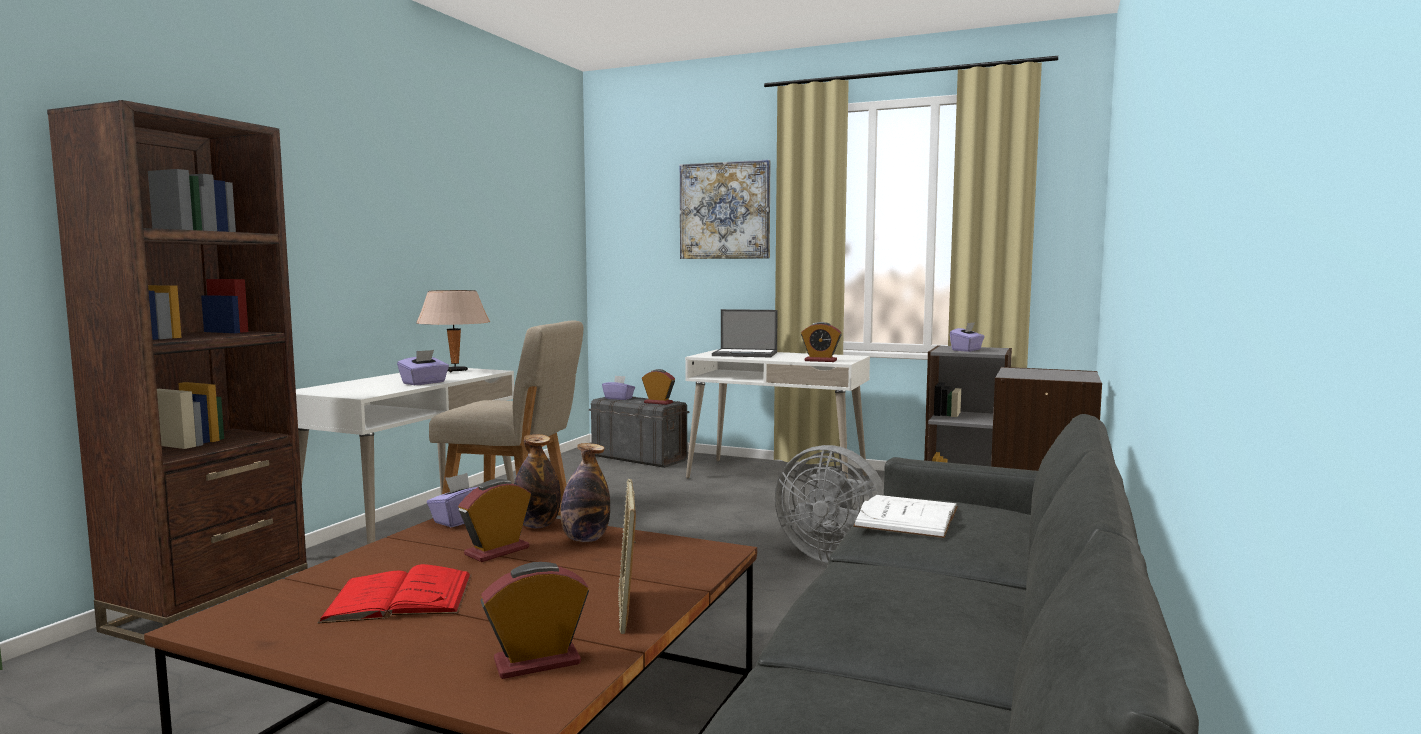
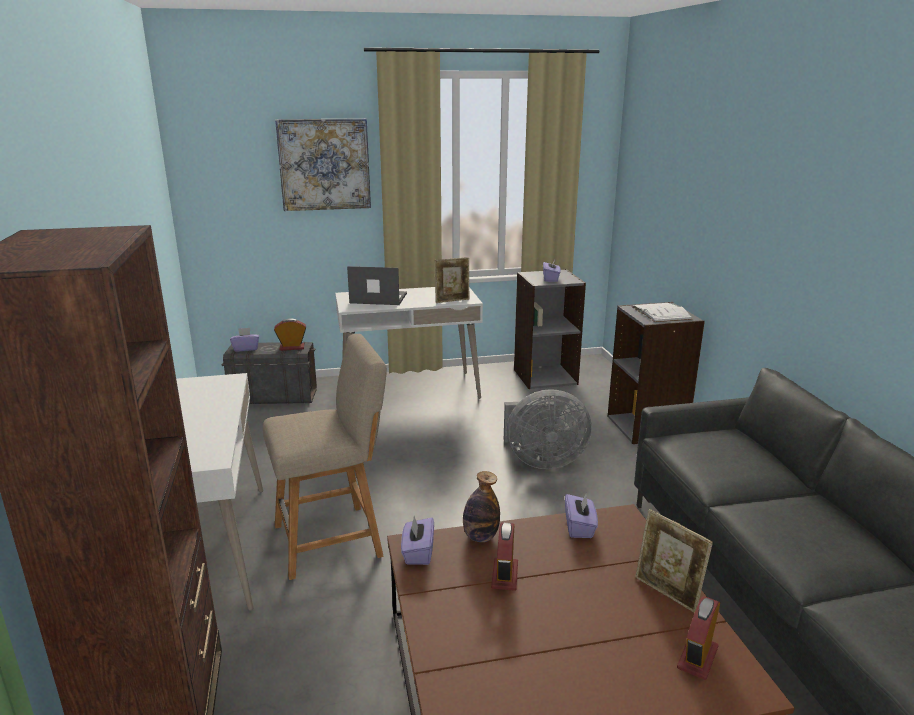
camera: 35 degrees left, 15 degrees up
red book [317,564,472,624] -> none
purple tissue box [397,350,449,385] -> purple tissue box moved to [565,493,598,538]
beige table lamp [416,290,490,372] -> none
bottle [560,443,610,542] -> none
laptop [712,309,778,357] -> laptop turned 150 degrees counterclockwise [347,266,407,305]
alarm clock [801,322,842,362] -> picture frame [435,257,470,303]
white book [853,495,958,538] -> white book moved to [631,303,693,322]

